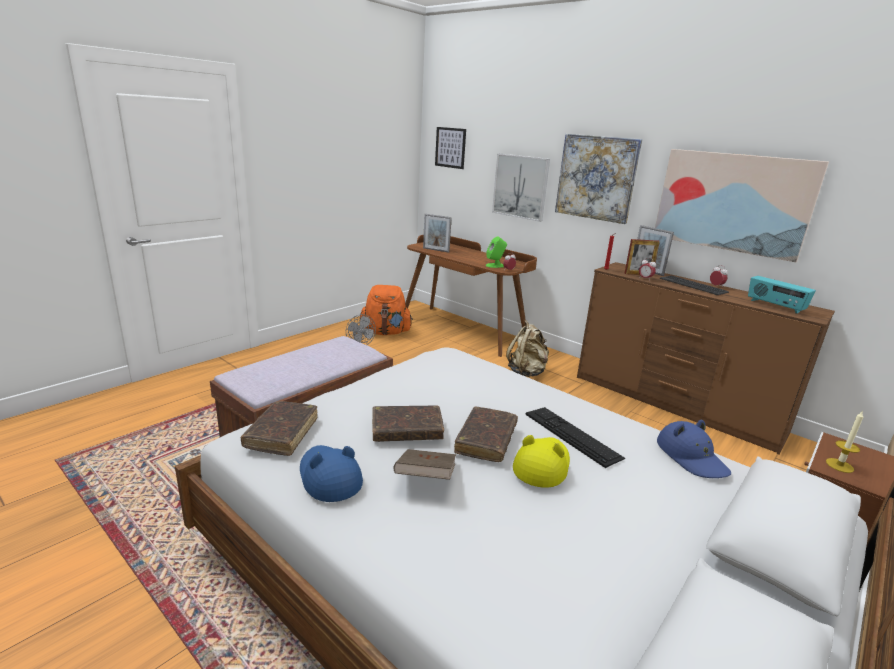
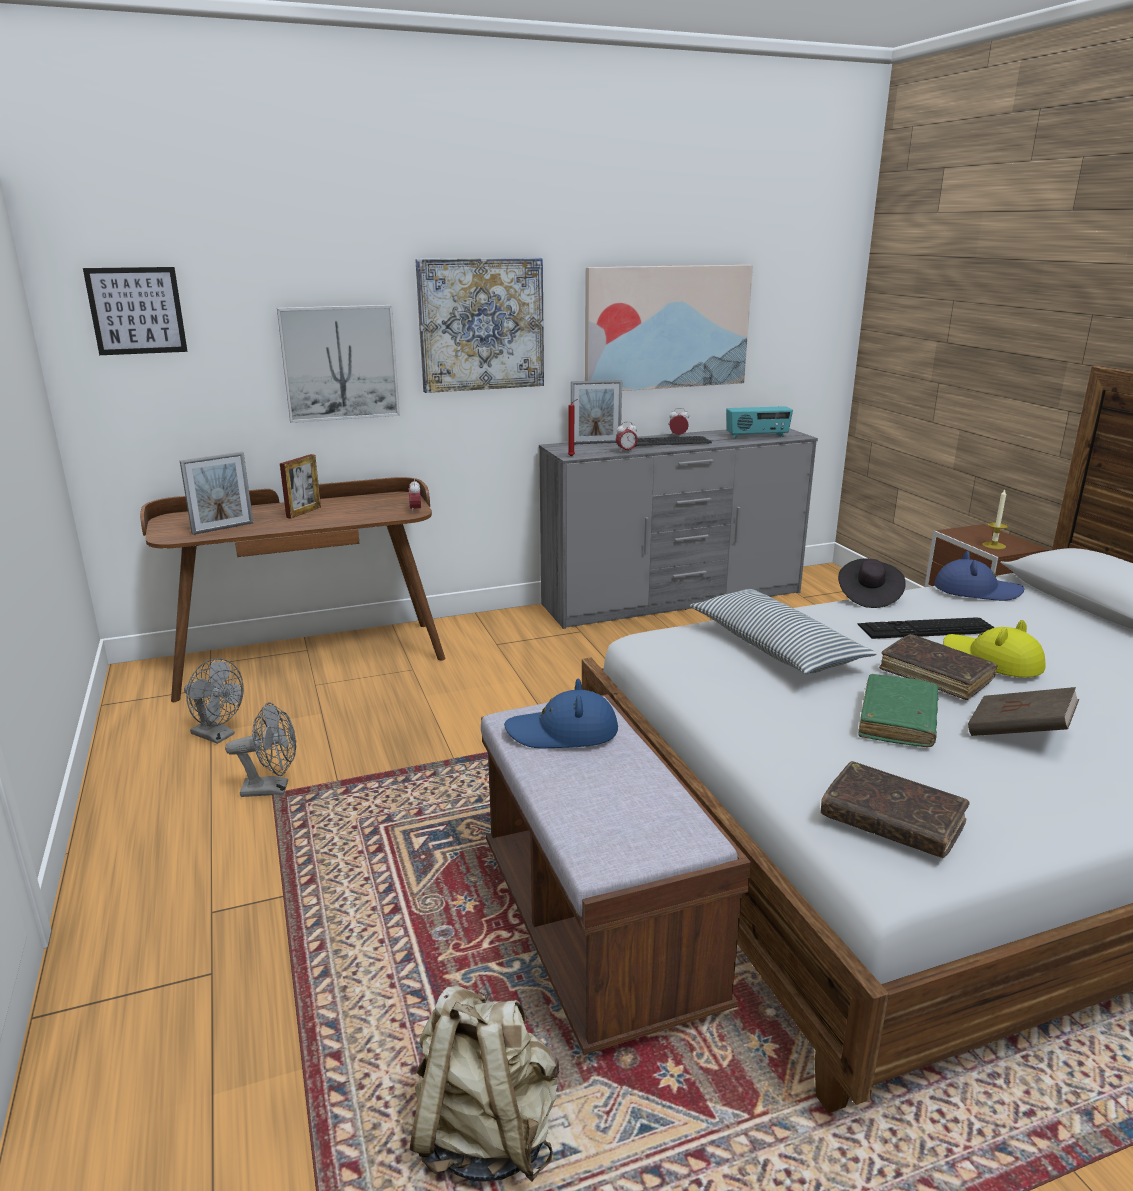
camera: 60 degrees left, 0 degrees up
blue hat [300,445,363,502] -> blue hat moved to [504,679,618,748]
orange backpack [360,285,413,335] -> grey fan [184,658,244,744]
brown book [372,406,444,442] -> green book [858,674,939,747]
green speaker [486,236,507,268] -> none
beige backpack [506,320,549,377] -> beige backpack moved to [410,986,559,1182]
brown dresser [577,262,835,454] -> grey dresser [539,428,818,629]
picture frame [625,239,660,275] -> picture frame moved to [280,454,321,519]
none -> pillow [690,589,877,674]
none -> black hat [838,558,906,608]

